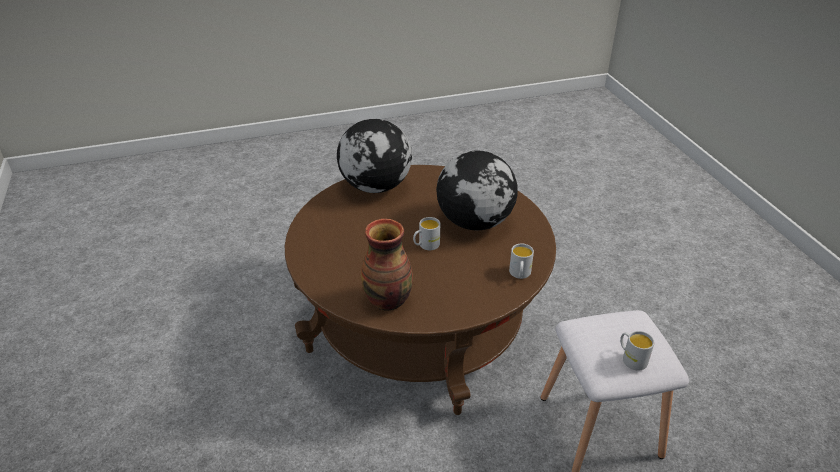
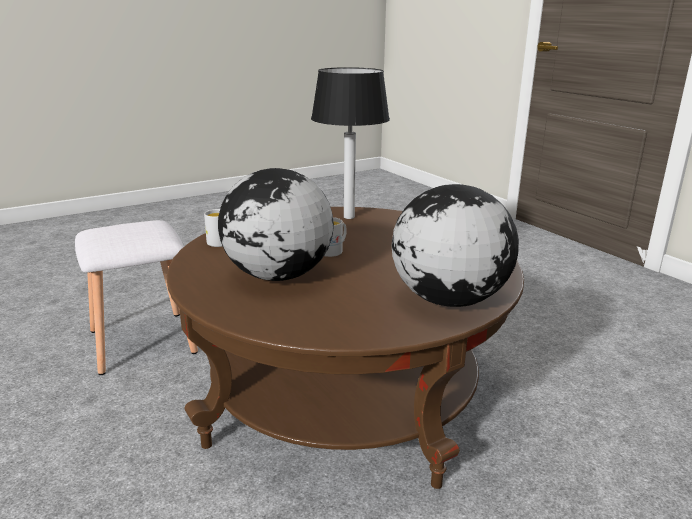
camera: 165 degrees right, 15 degrees down
vase [361,219,413,310] -> table lamp [311,67,390,219]
white mug [620,331,654,371] -> none

